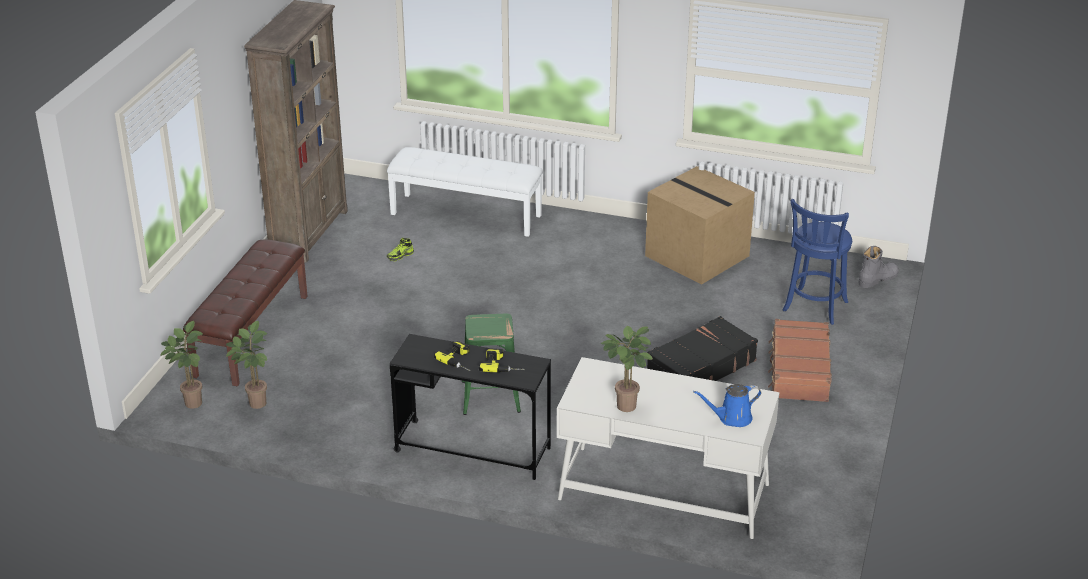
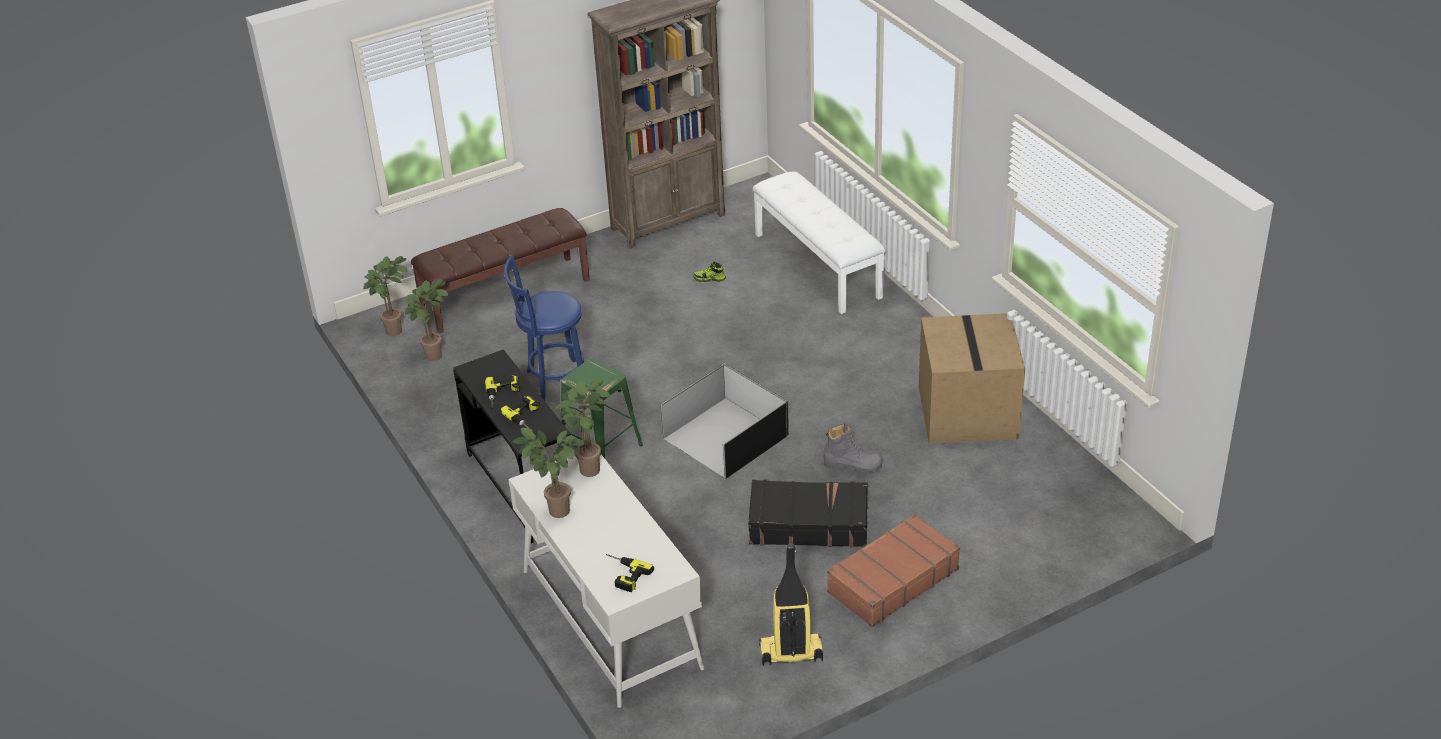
camera: 45 degrees right, 5 degrees up
blue watering can [693,384,762,427] -> power drill [606,554,654,592]
blue stool [783,199,852,325] -> blue stool moved to [504,255,584,401]
grey boot [859,246,899,288] -> grey boot moved to [823,423,883,472]
none -> potted plant [555,378,610,477]
none -> black storage box [661,363,788,478]
none -> vacuum cleaner [759,543,823,666]

